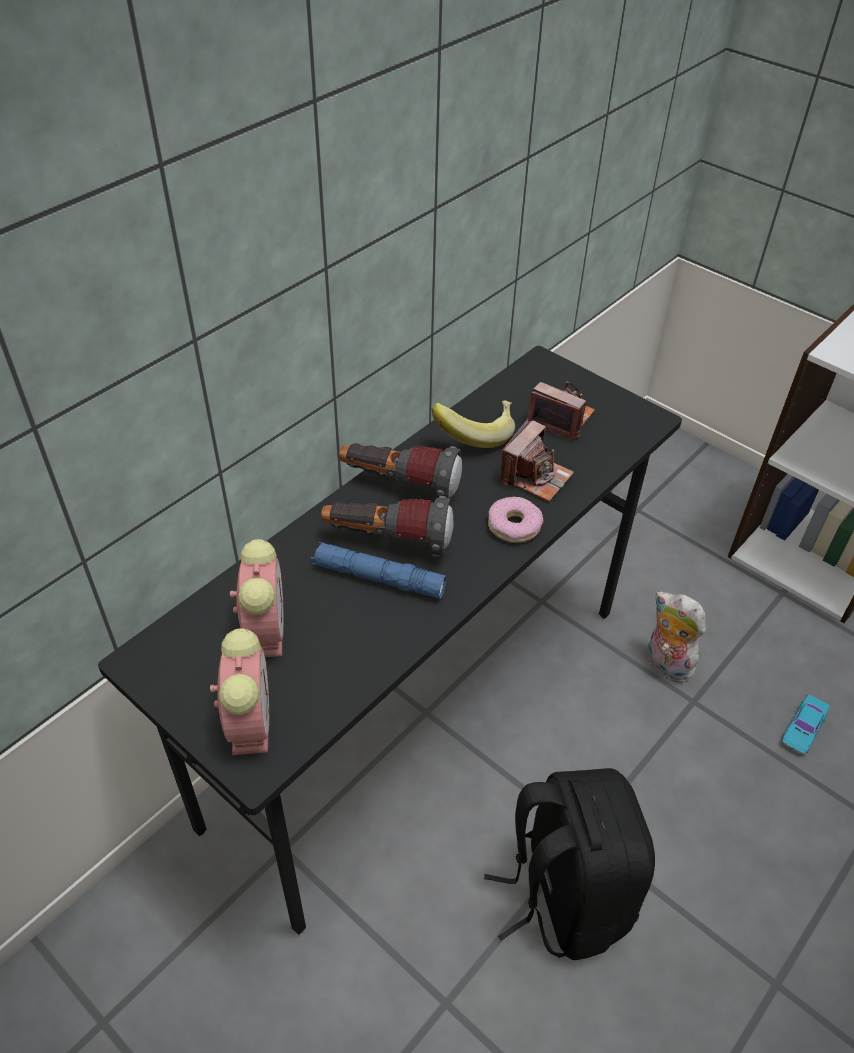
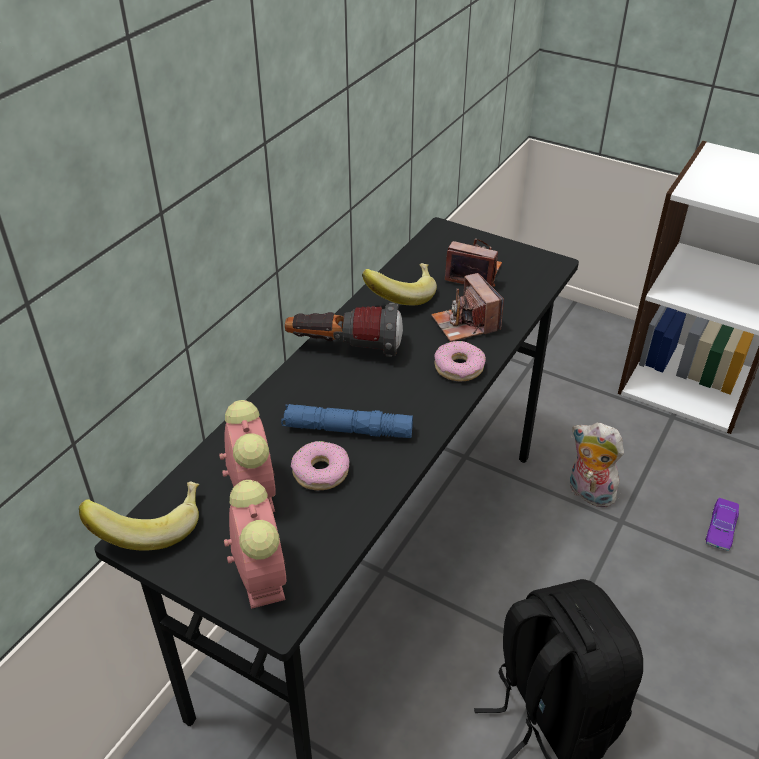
camera: 10 degrees left, 5 degrees down
flashlight [321,496,453,557] -> none
camera [499,419,574,502] -> camera turned 135 degrees clockwise [431,273,504,342]
turquoise toy car [782,695,829,755] -> purple toy car [705,498,739,551]
none -> banana [79,482,199,550]
none -> donut [291,441,349,490]

